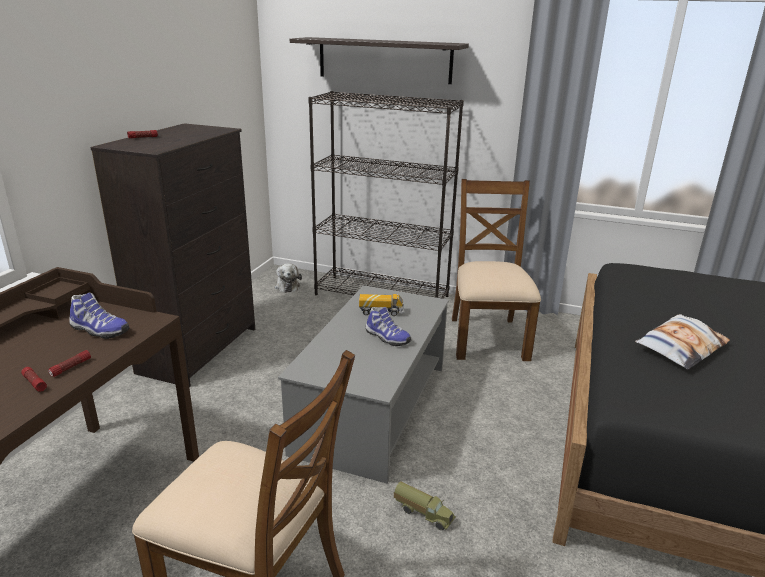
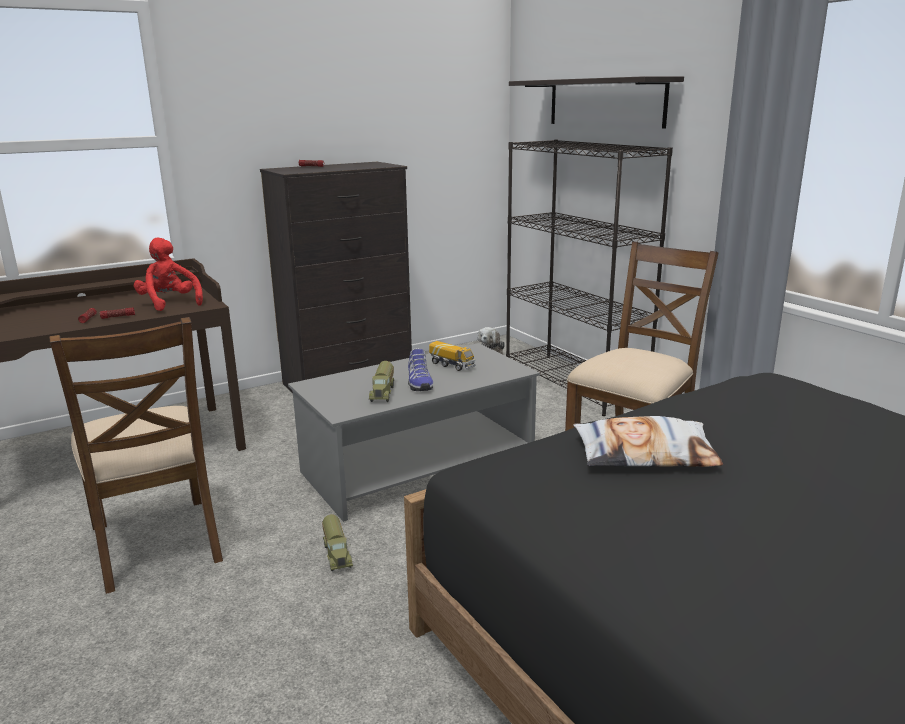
camera: 40 degrees right, 5 degrees down
shoe [69,293,129,339] -> red plush toy [134,237,203,311]
none -> toy truck [369,361,394,402]

